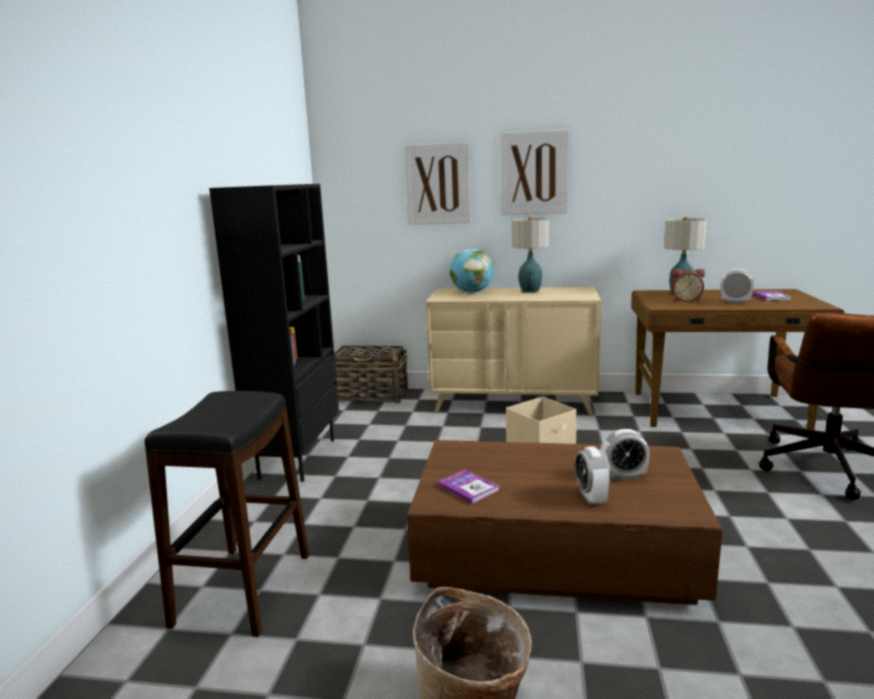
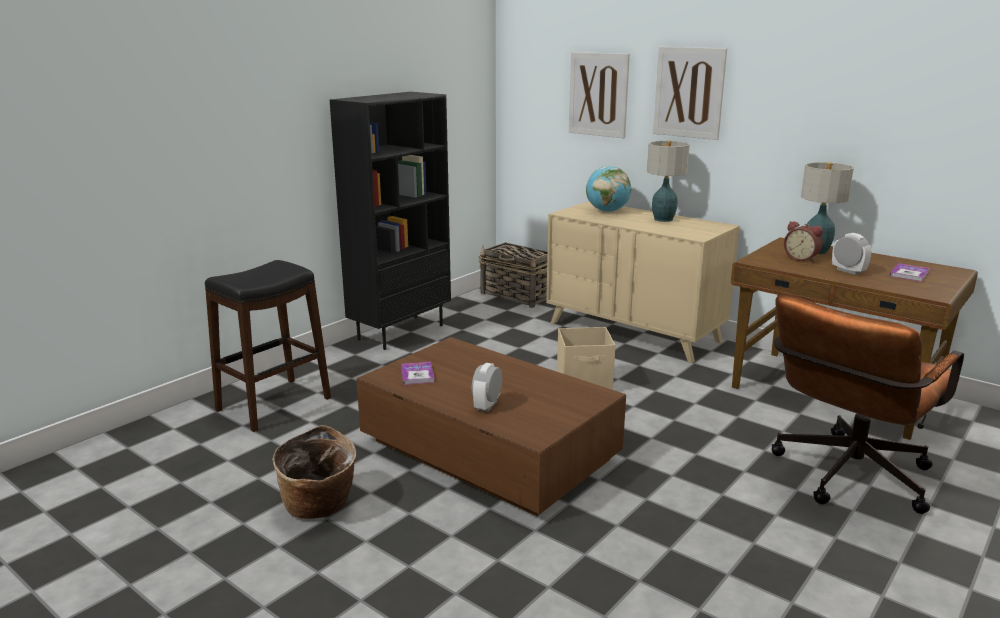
camera: 30 degrees right, 5 degrees up
alarm clock [601,429,650,480] -> none

